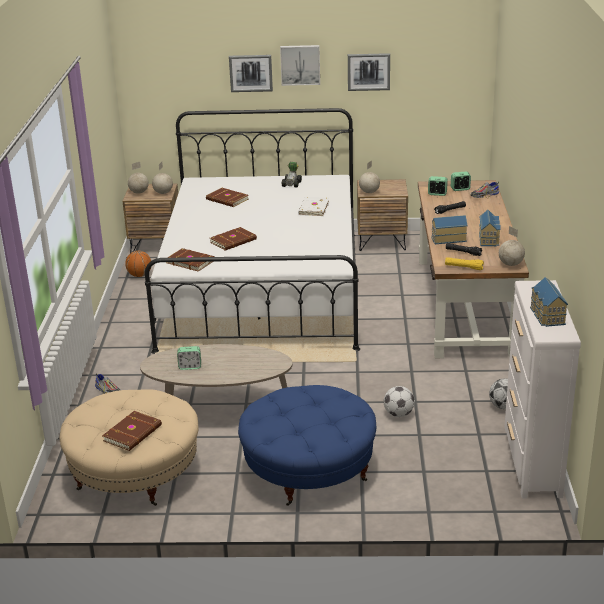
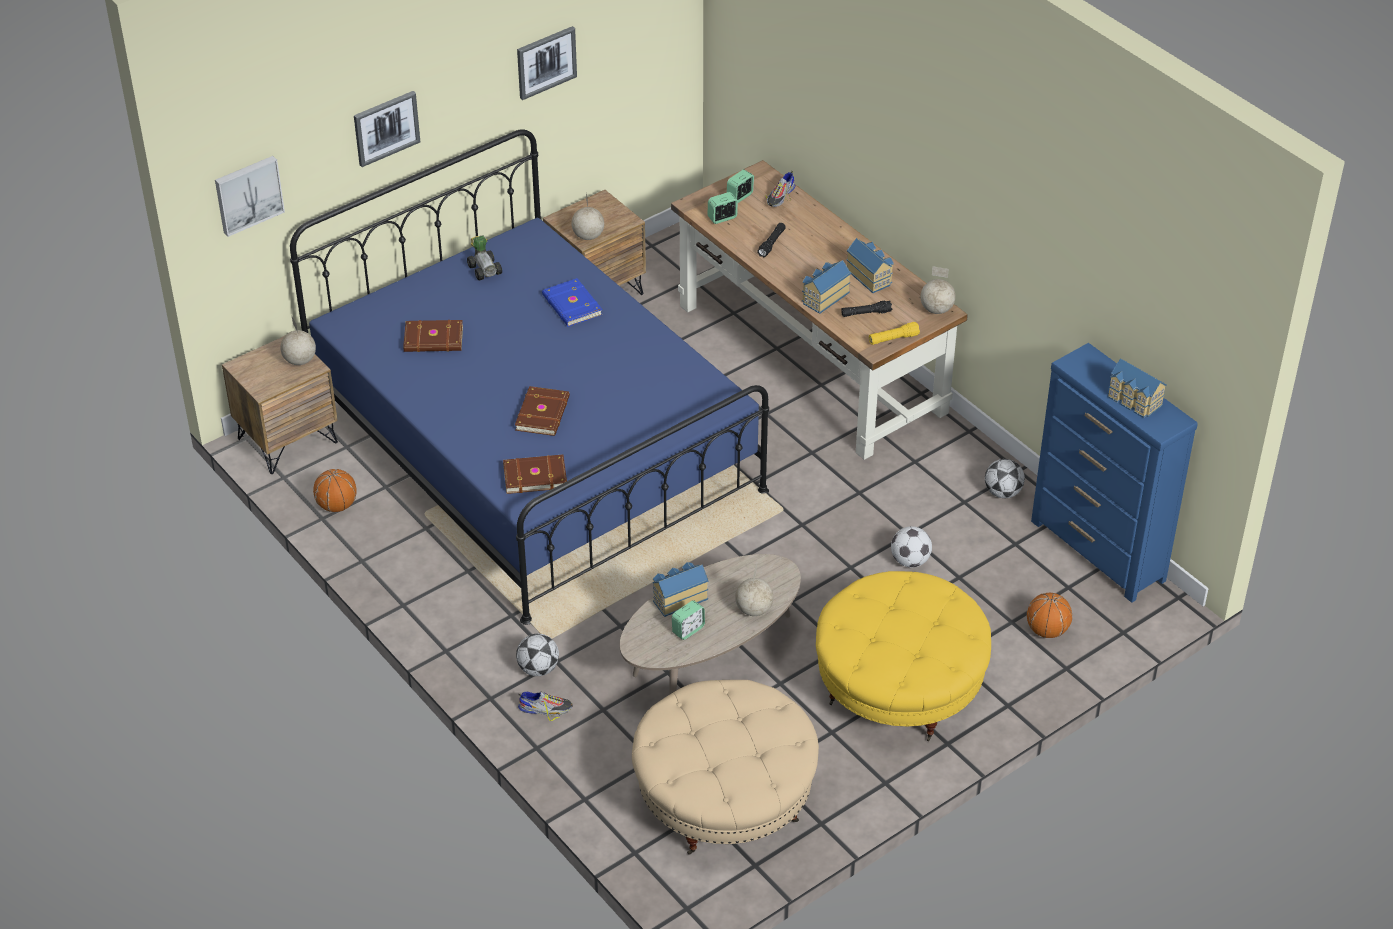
camera: 40 degrees left, 15 degrees up
brown book [102,411,162,451] -> none
globe [128,162,149,194] -> globe moved to [735,564,773,616]
white bed [145,108,360,354] -> blue bed [290,129,769,625]
blue ottoman [238,385,376,506] -> yellow ottoman [816,571,991,741]
picture [280,45,320,86] -> picture moved to [215,156,285,237]
white book [298,197,329,216] -> blue book [542,278,602,327]
white dresser [505,280,581,499] -> blue dresser [1031,343,1198,602]
none -> football [516,634,559,676]
none -> toy house [653,562,708,617]
none -> basketball [1027,593,1072,638]

